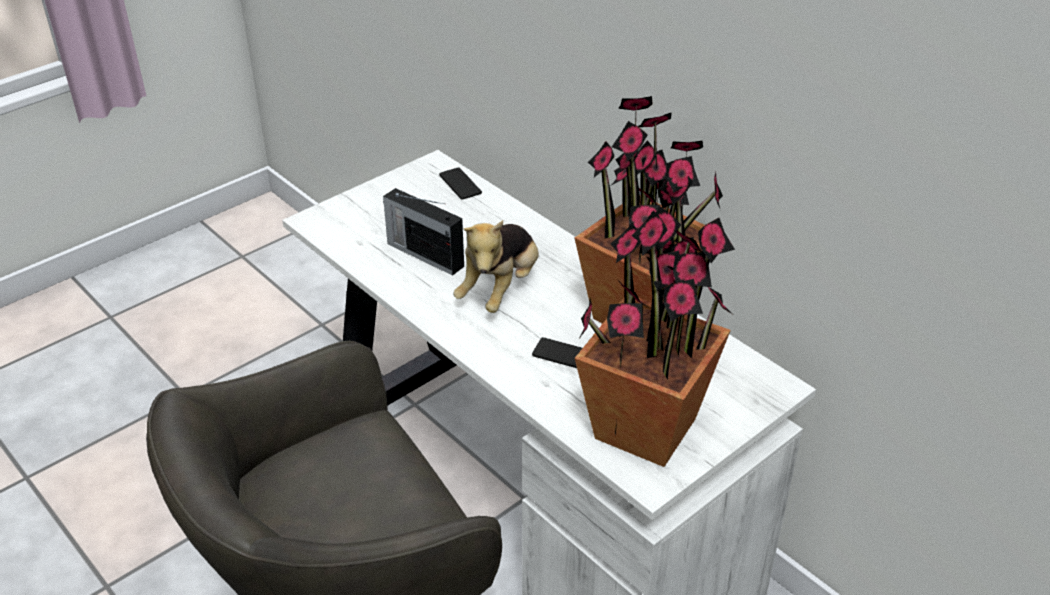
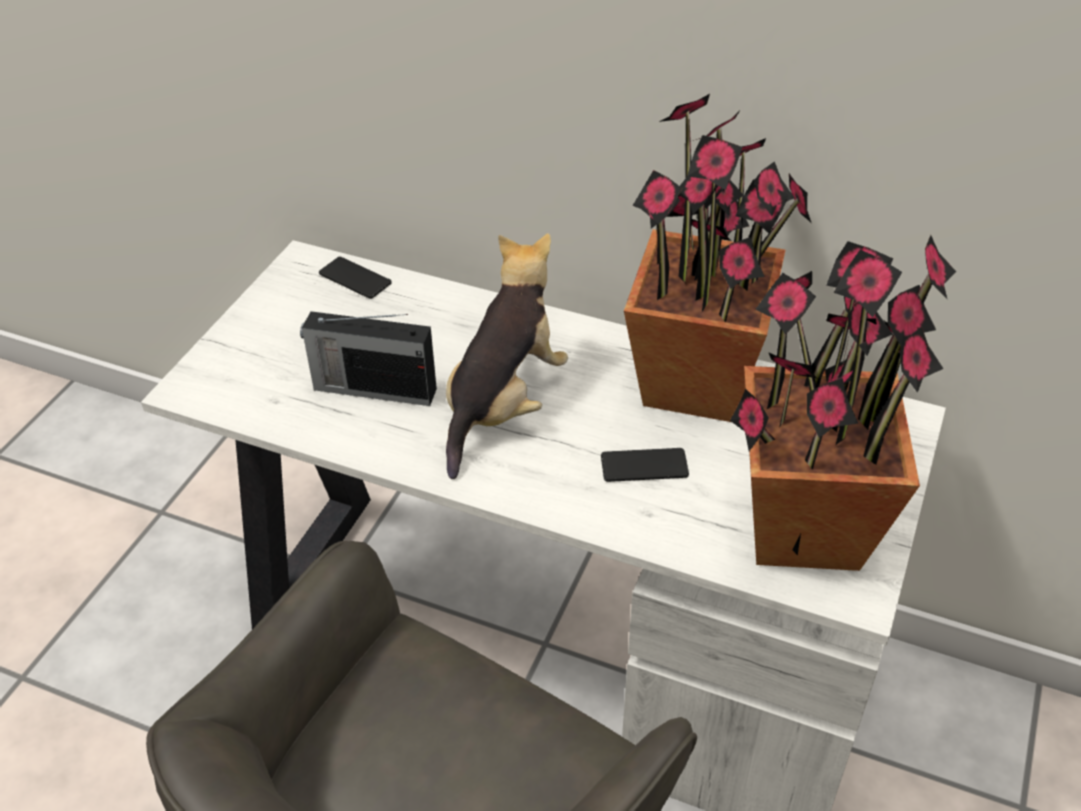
camera: 25 degrees left, 5 degrees up
plush toy [453,220,539,313] -> plush toy turned 150 degrees counterclockwise [446,234,568,479]

